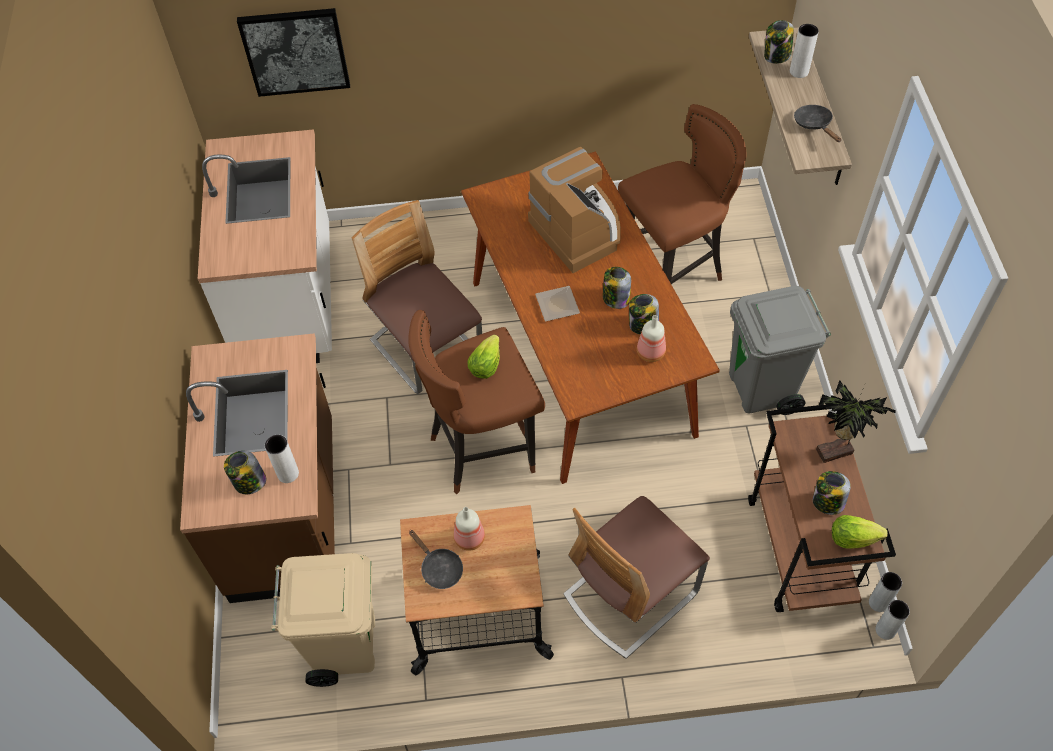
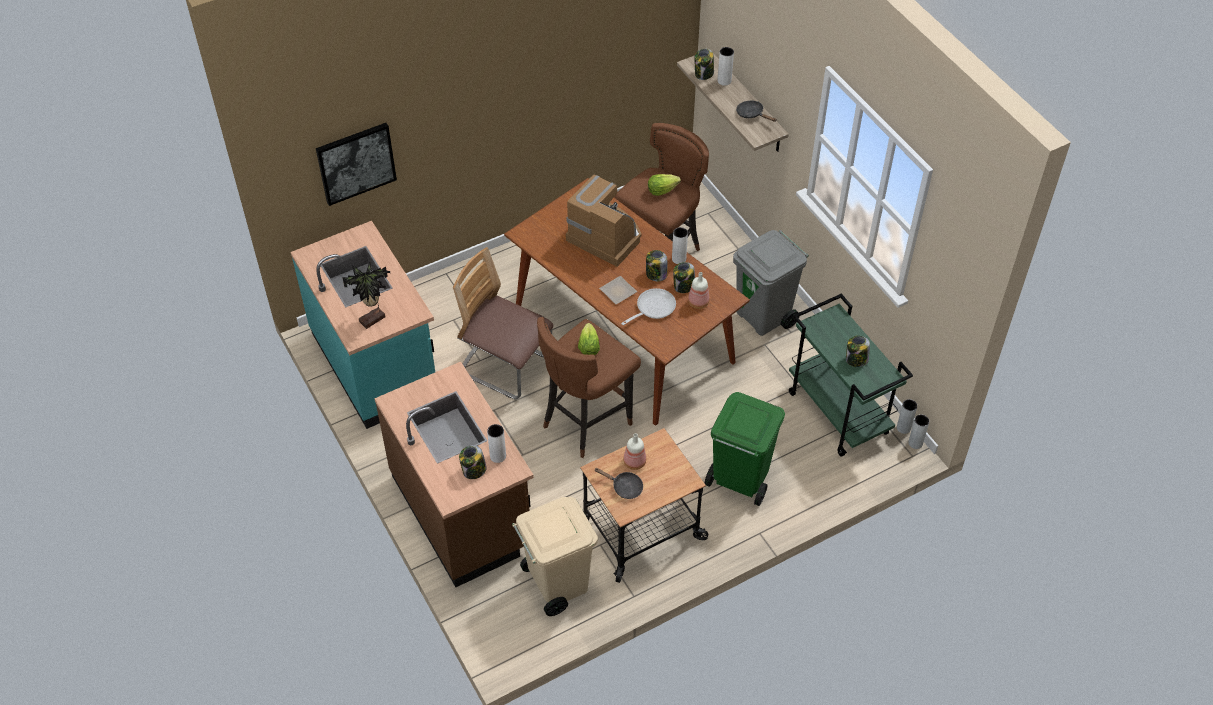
camera: 25 degrees left, 5 degrees down
white counter [198,129,332,363] -> turquoise counter [290,221,435,429]
chair [563,496,710,659] -> green trash can [705,392,785,506]
brown cart [748,404,896,612] -> green cart [789,294,913,457]
potted plant [816,380,896,463] -> potted plant moved to [342,262,390,329]
lettuce [832,515,888,549] -> lettuce moved to [648,174,681,196]
none -> frying pan [621,288,676,325]
none -> white vase [672,227,688,264]

